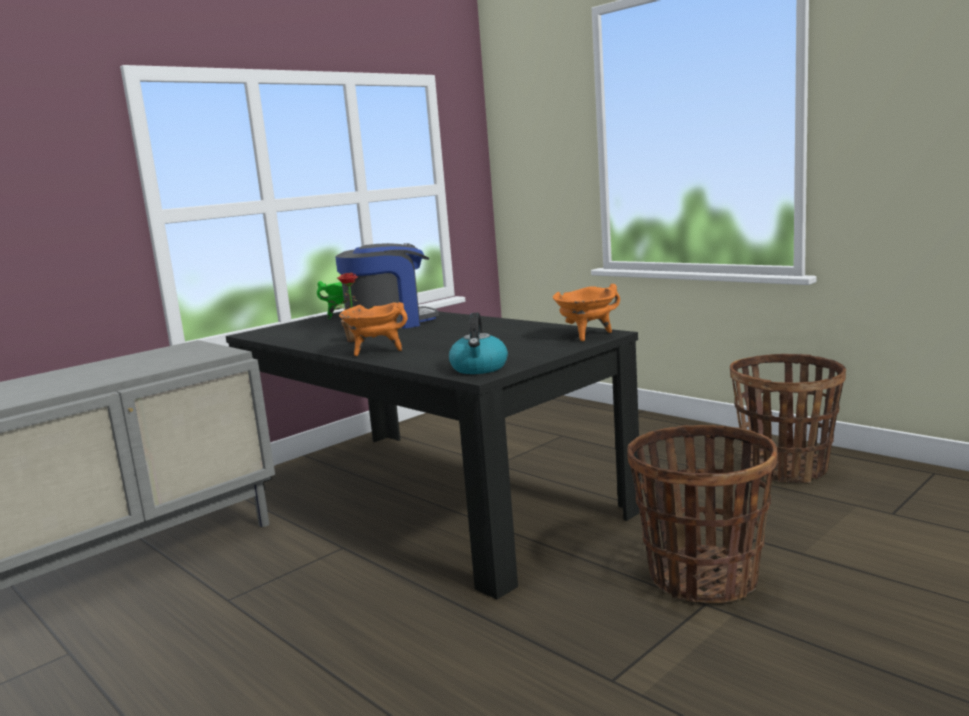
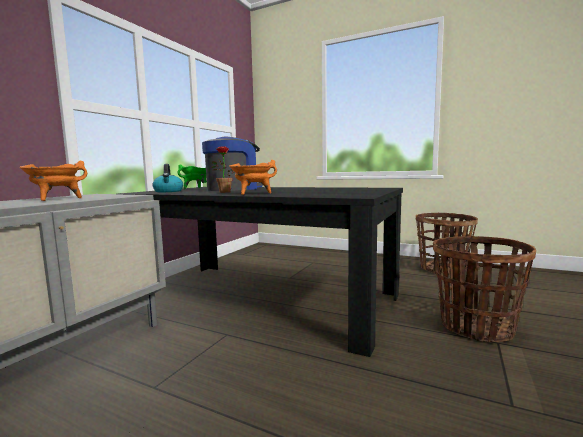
camera: 20 degrees left, 5 degrees down
kettle [449,313,508,374] -> kettle moved to [152,164,183,192]
orange cooking pot [553,284,620,341] -> orange cooking pot moved to [20,161,87,201]

